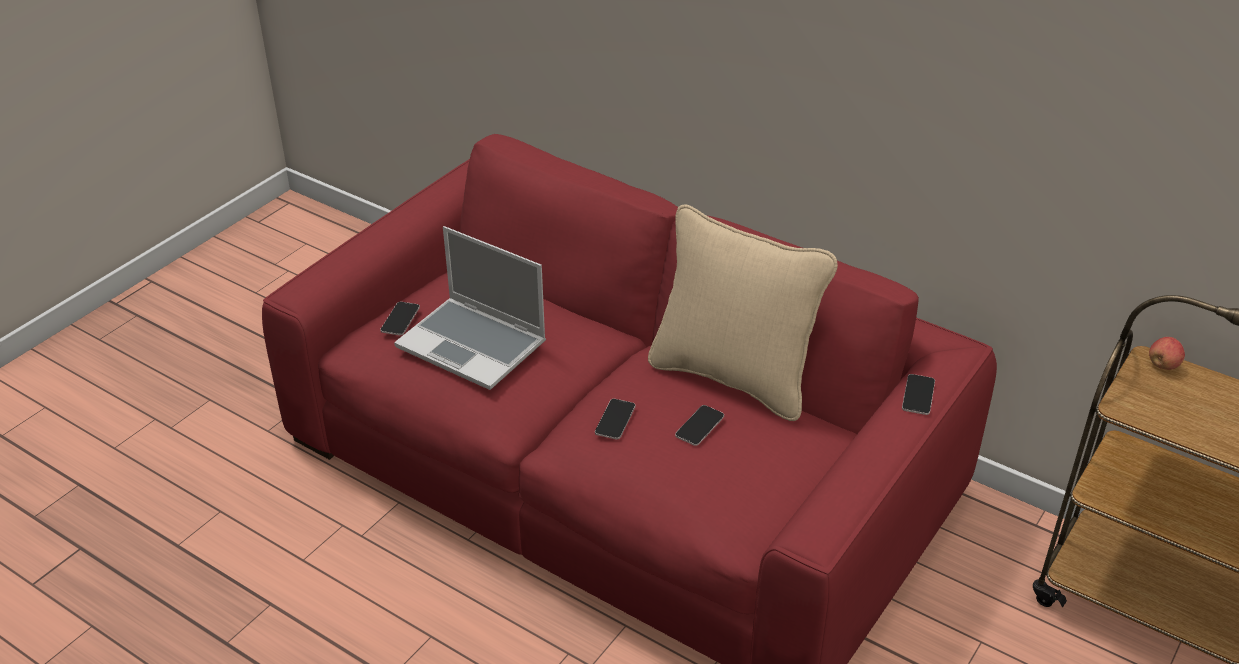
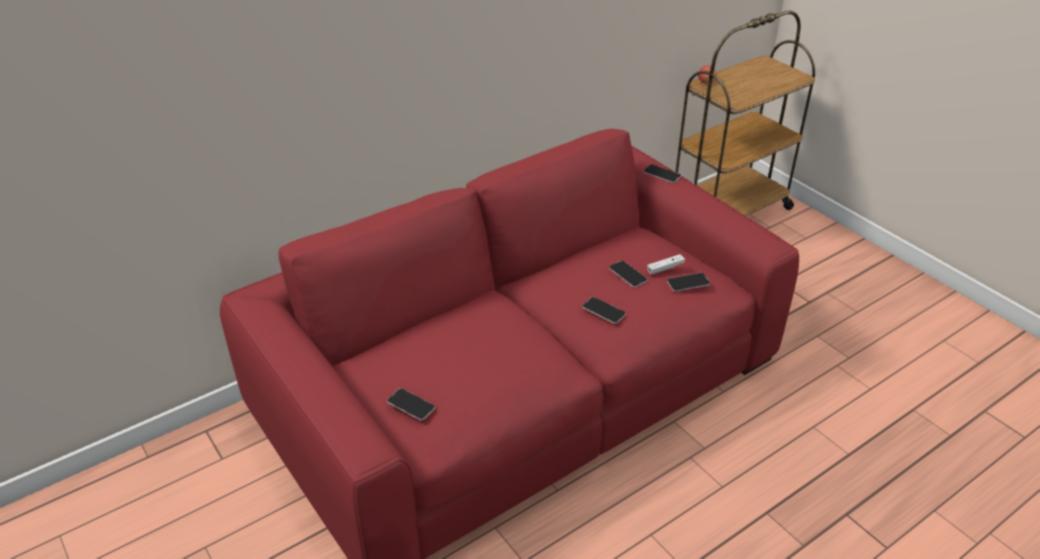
camera: 70 degrees left, 0 degrees up
laptop [394,226,546,390] -> none
beige pillow [648,204,838,421] -> none
none -> white game controller [647,254,685,275]
none -> phone [667,273,710,292]

